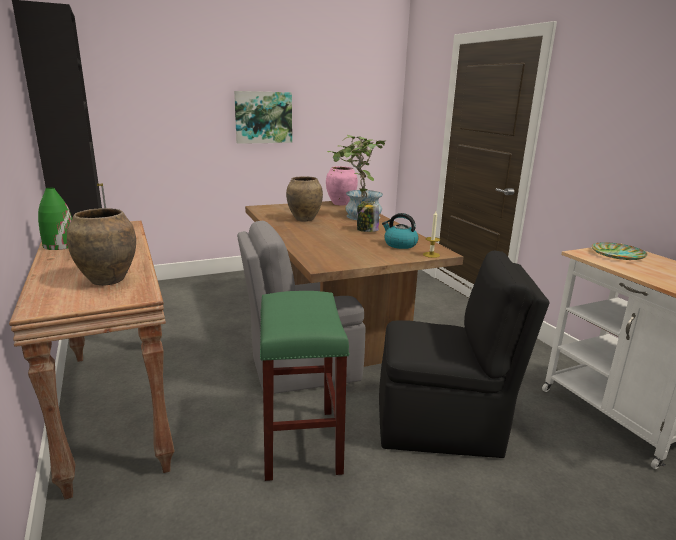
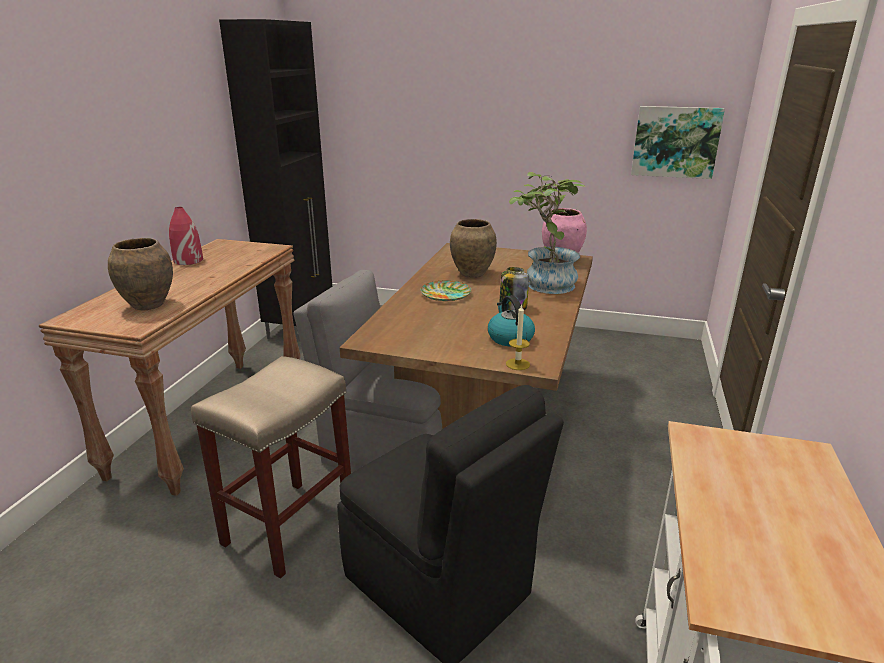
camera: 40 degrees right, 5 degrees up
green vase [38,188,72,250] -> red vase [169,207,203,265]
picture [234,91,292,144] -> picture moved to [631,106,725,179]
green stool [260,291,350,481] -> beige stool [191,356,351,579]
plate [592,242,648,260] -> plate moved to [420,280,472,301]

